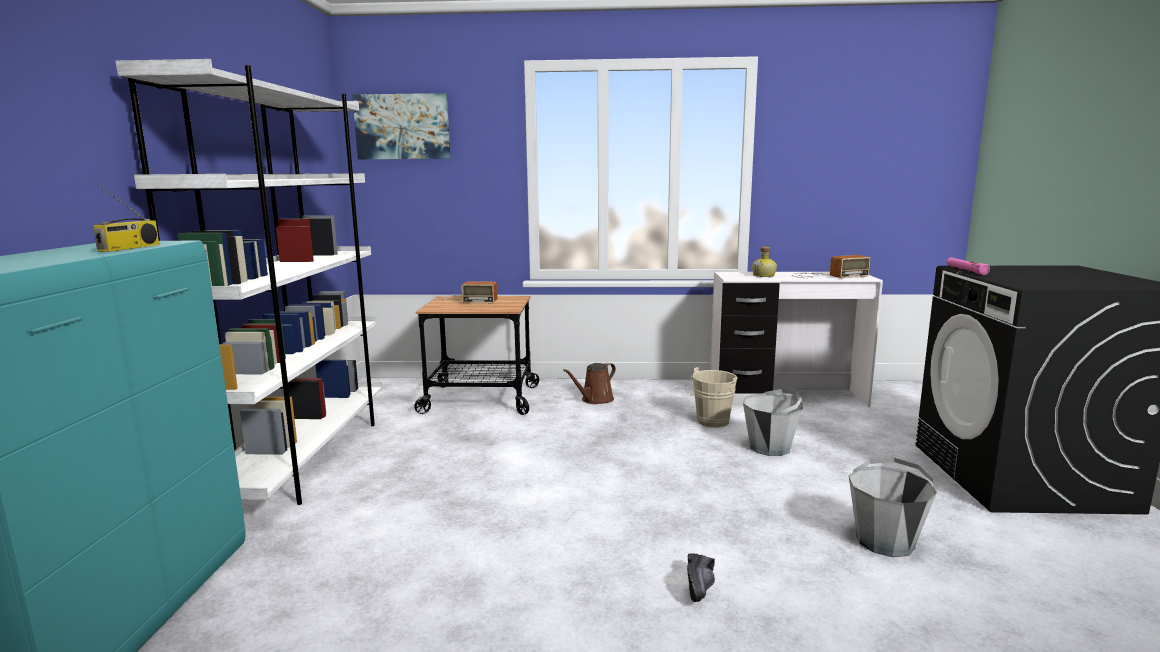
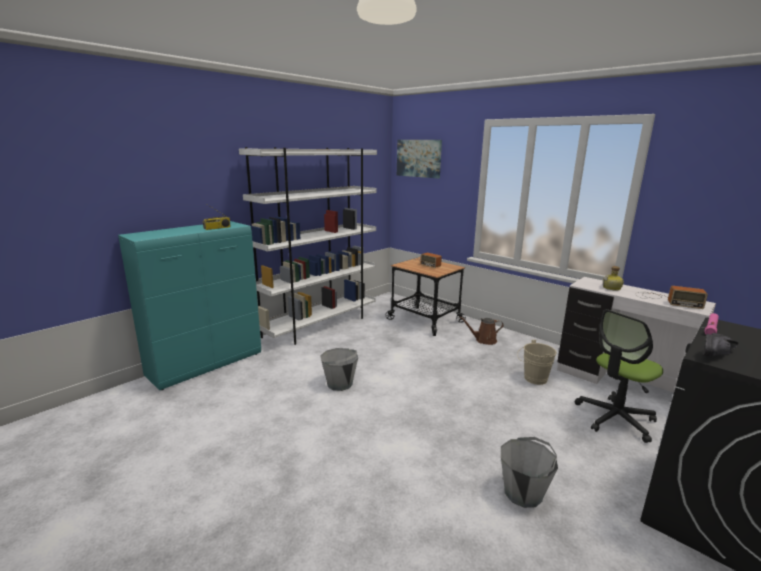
camera: 40 degrees right, 5 degrees up
black shoe [687,554,715,602] -> black shoe moved to [703,333,738,357]
grey bucket [743,389,803,456] -> grey bucket moved to [320,348,358,391]
none -> office chair [575,309,663,443]

